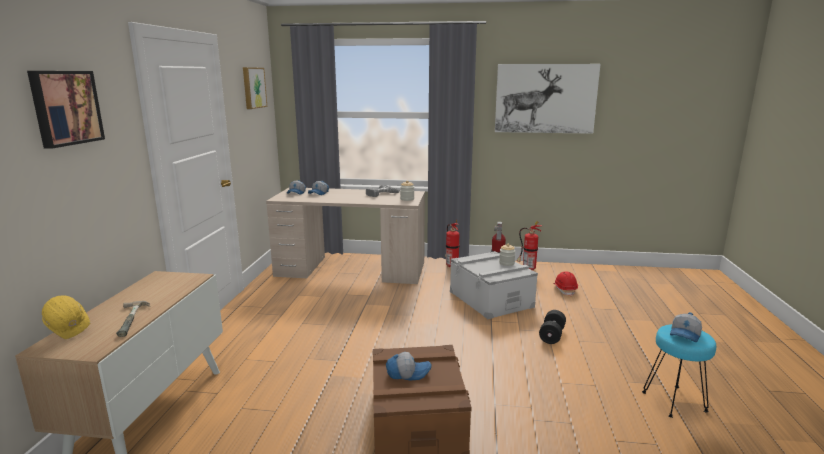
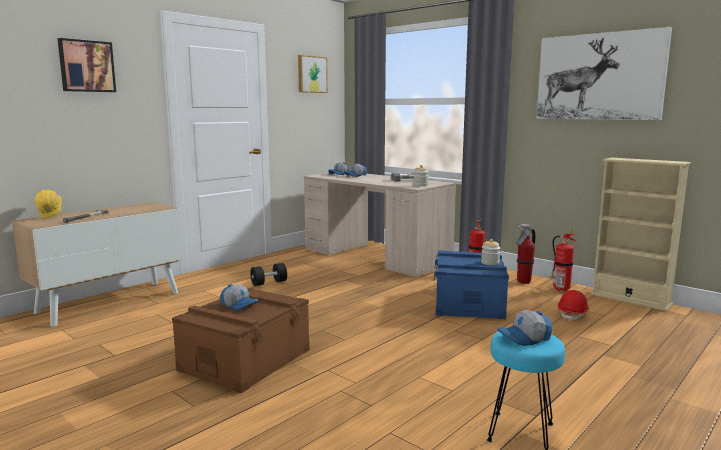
camera: 35 degrees right, 5 degrees down
grey storage box [450,251,538,319] -> blue storage box [434,250,509,319]
black dumbbell [539,310,566,344] -> black dumbbell moved to [250,263,287,286]
none -> beige bookcase [591,158,691,311]

